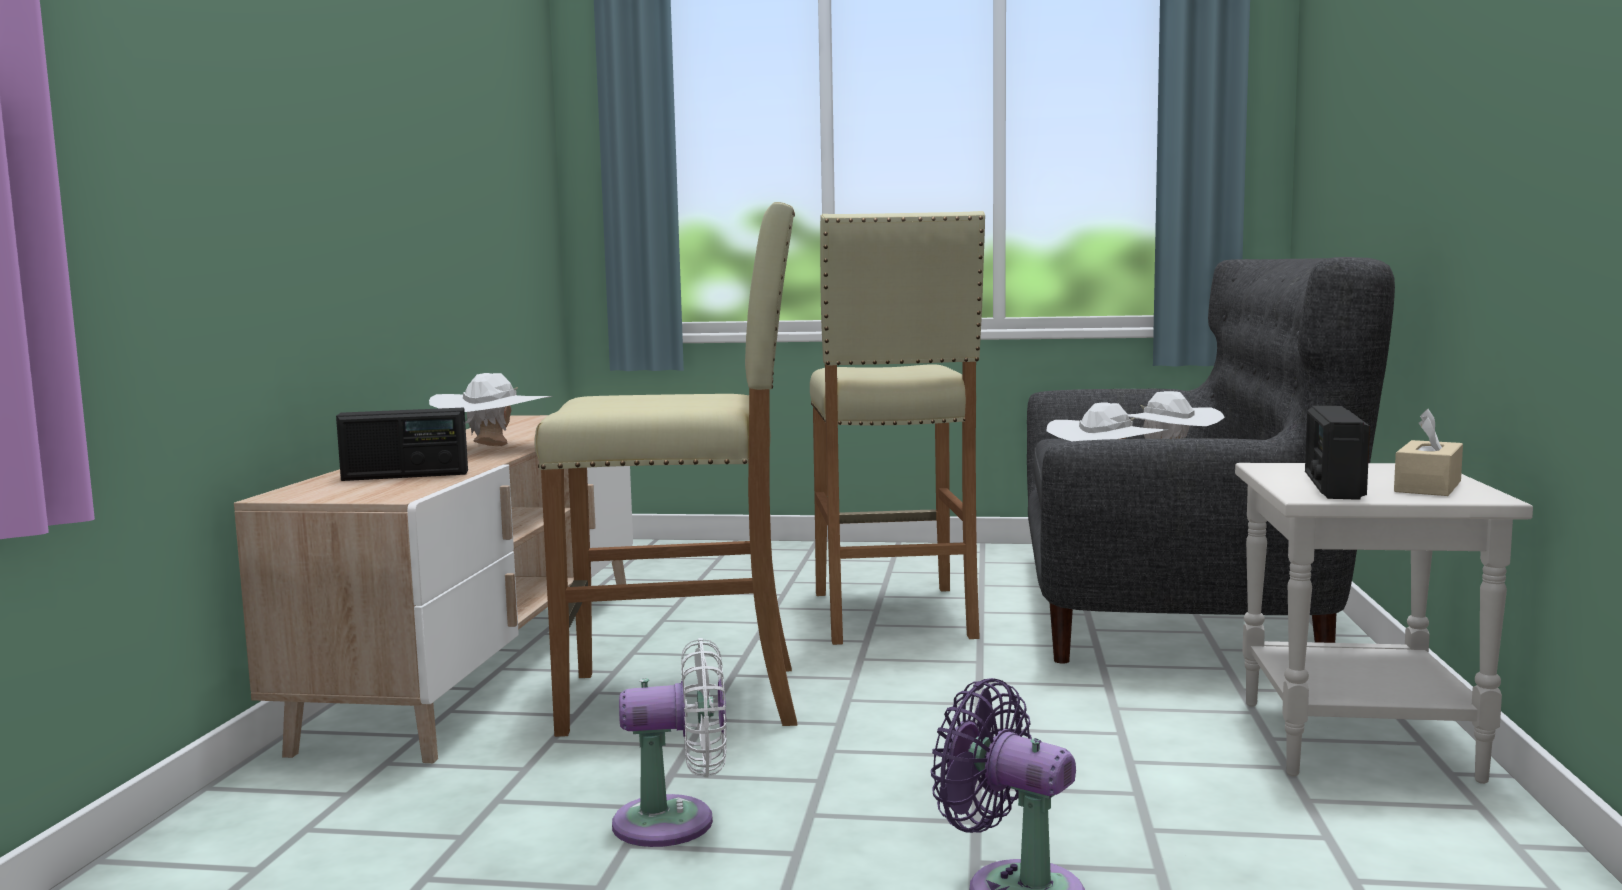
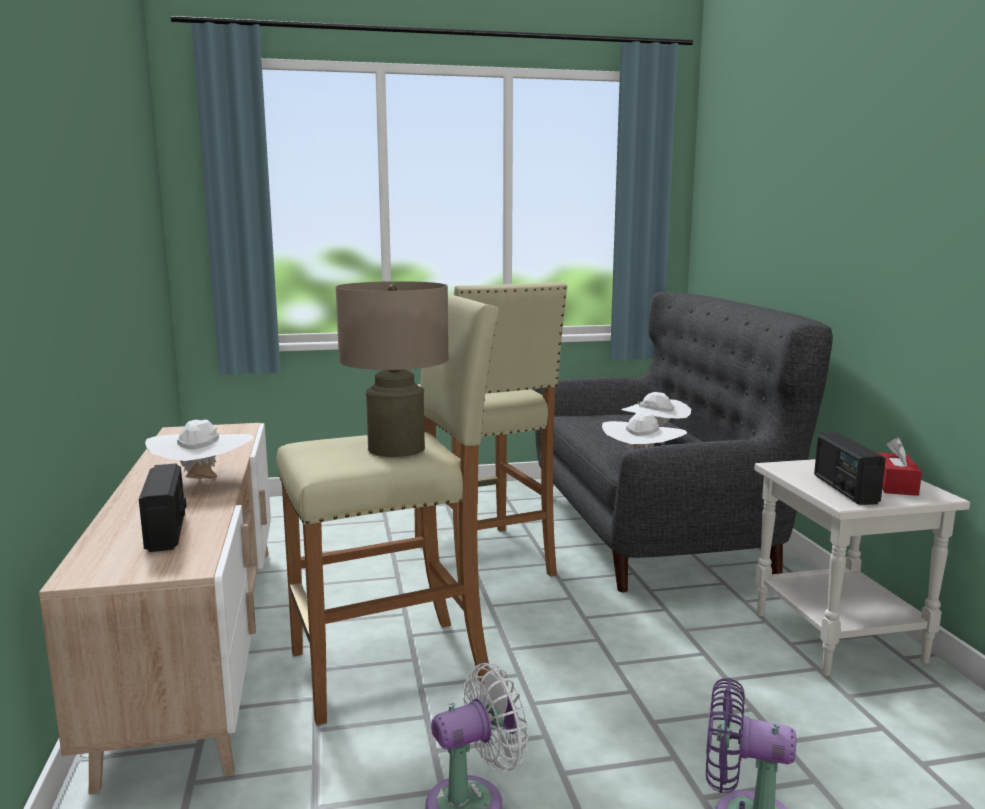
camera: 20 degrees left, 5 degrees up
radio [336,408,468,481] -> radio turned 75 degrees counterclockwise [139,463,186,552]
beige tissue box [1394,409,1463,496] -> red tissue box [876,437,922,496]
none -> beige table lamp [335,281,449,457]

